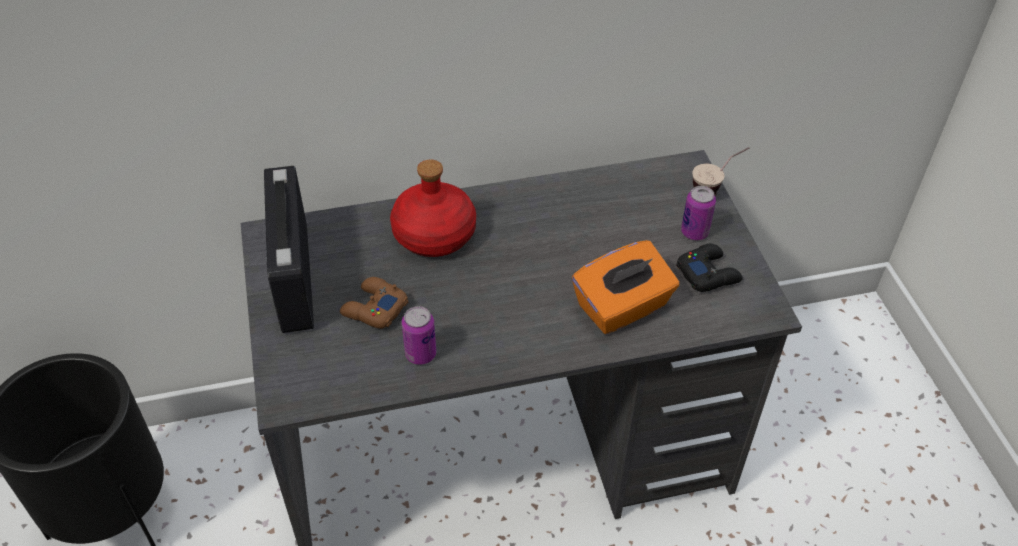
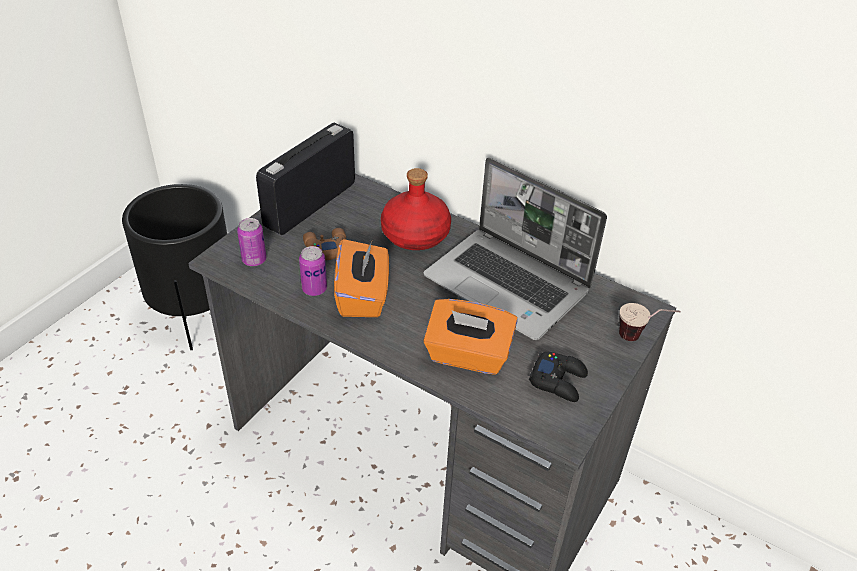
camera: 45 degrees right, 5 degrees down
can [681,186,716,240] -> can moved to [237,218,266,266]
none -> orange tissue box [334,239,389,317]
none -> laptop [423,157,607,340]

